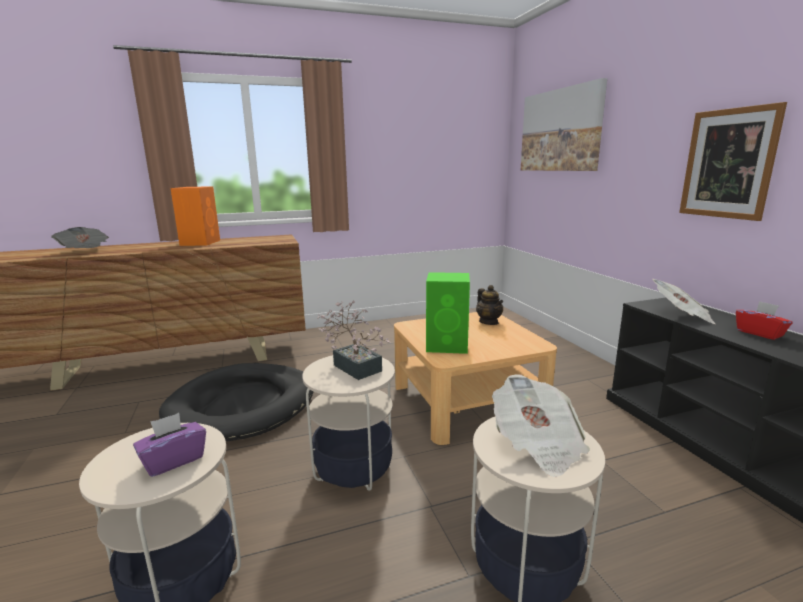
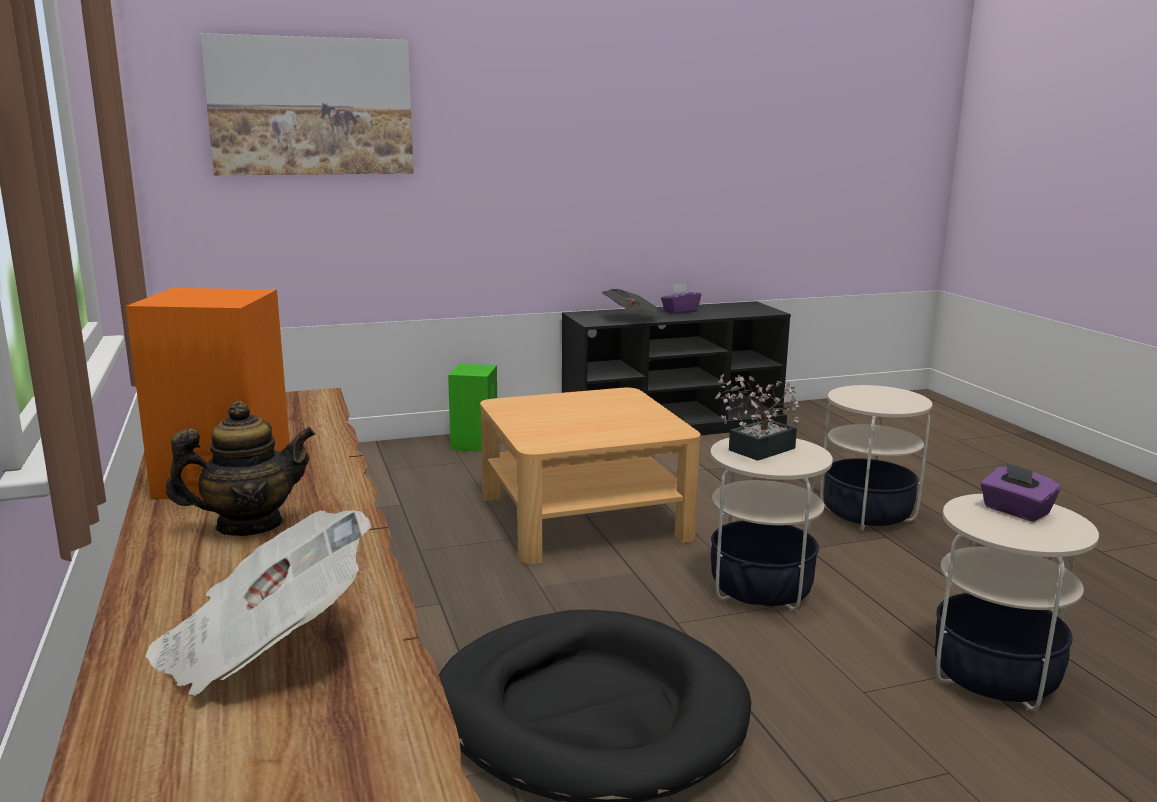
camera: 90 degrees left, 0 degrees up
green speaker [426,272,470,354] -> green speaker moved to [448,364,497,452]
teapot [476,285,503,325] -> teapot moved to [166,401,316,536]
newspaper [492,374,590,478] -> none
picture [679,102,787,221] -> none
red tissue box [736,301,793,340] -> purple tissue box [661,283,701,314]

